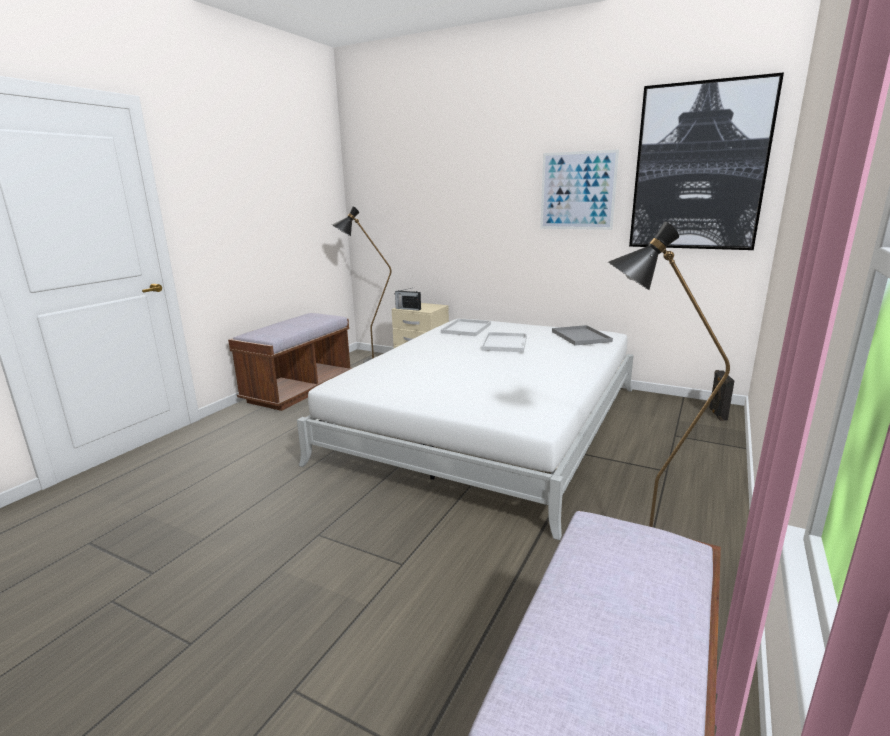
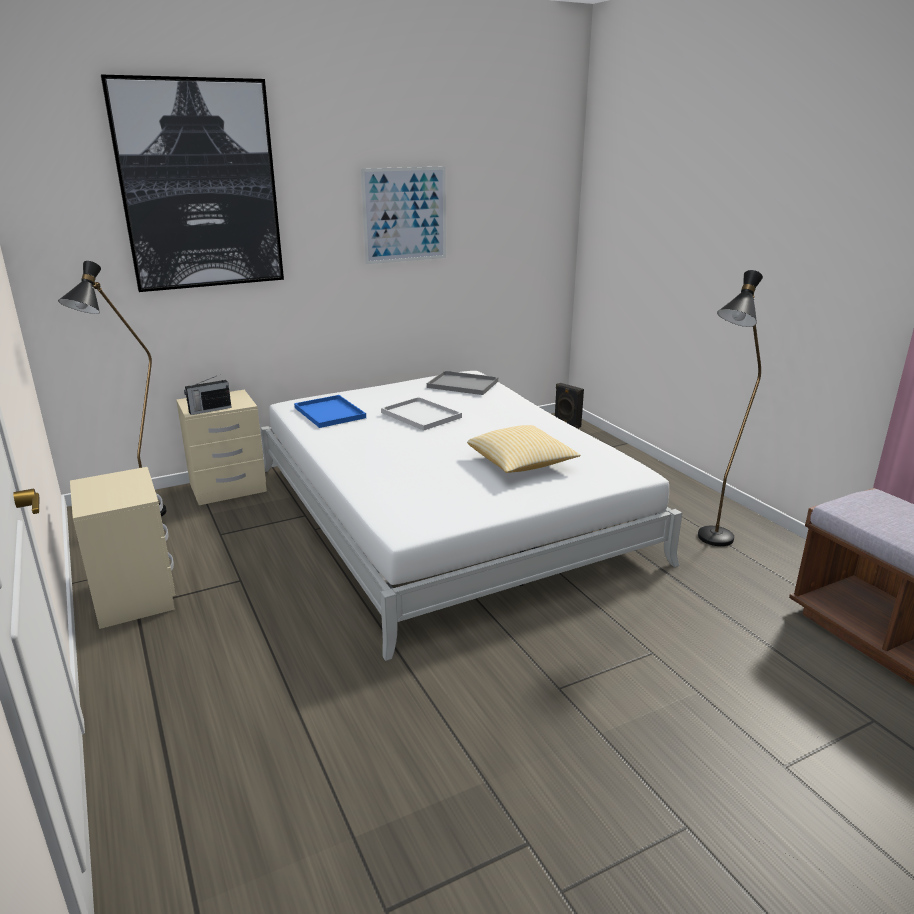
camera: 55 degrees left, 5 degrees up
brown bench [228,313,352,411] -> beige nightstand [70,467,176,629]
white tray [441,319,491,336] -> blue tray [294,395,366,428]
picture [629,72,784,250] -> picture moved to [101,75,284,292]
none -> pillow [467,425,580,473]

